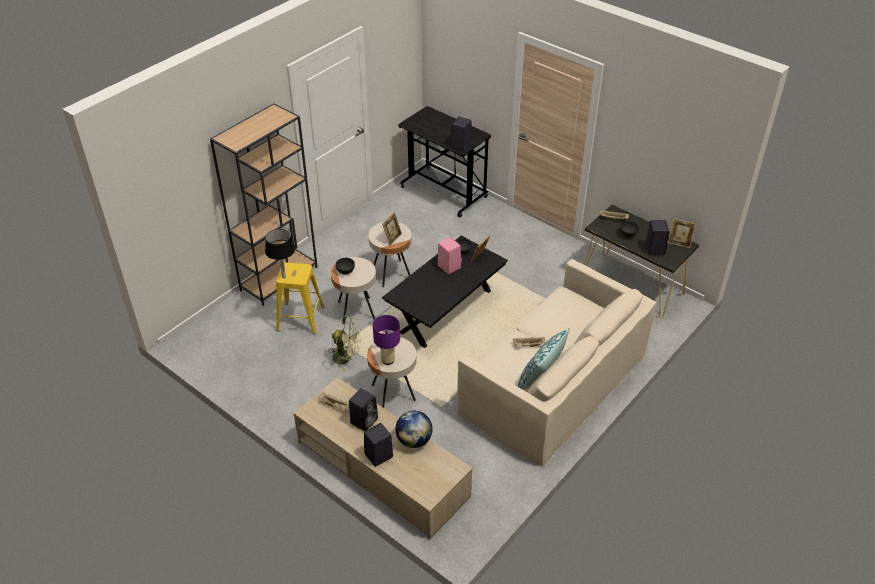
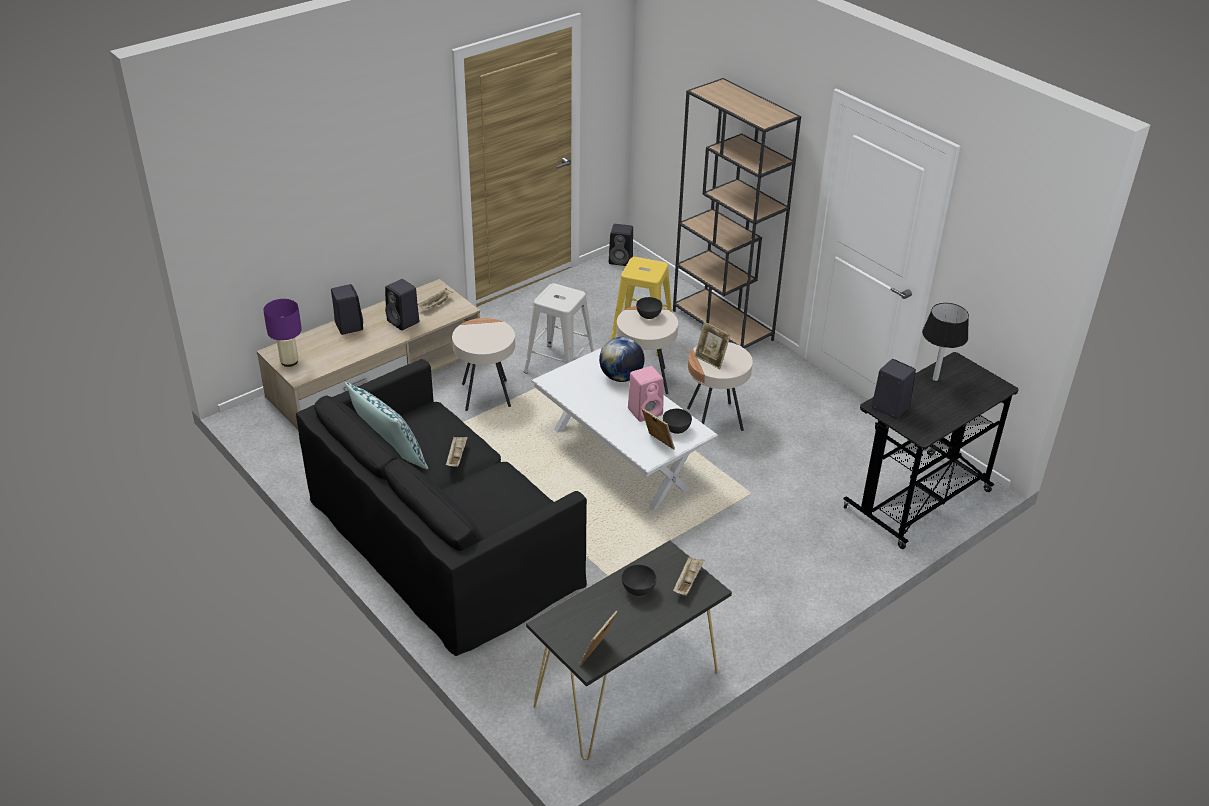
camera: 100 degrees right, 5 degrees down
black table lamp [265,229,295,279] -> black table lamp moved to [922,303,969,381]
green fan [328,315,361,371] -> white stool [524,283,594,374]
purple table lamp [373,315,400,365] -> purple table lamp moved to [263,299,302,367]
black coffee table [382,236,508,348] -> white coffee table [531,348,718,511]
globe [395,411,433,448] -> globe moved to [599,337,645,382]
beige sofa [456,259,657,467] -> black sofa [296,359,587,656]
black speaker [646,220,669,255] -> black speaker moved to [609,224,633,266]

